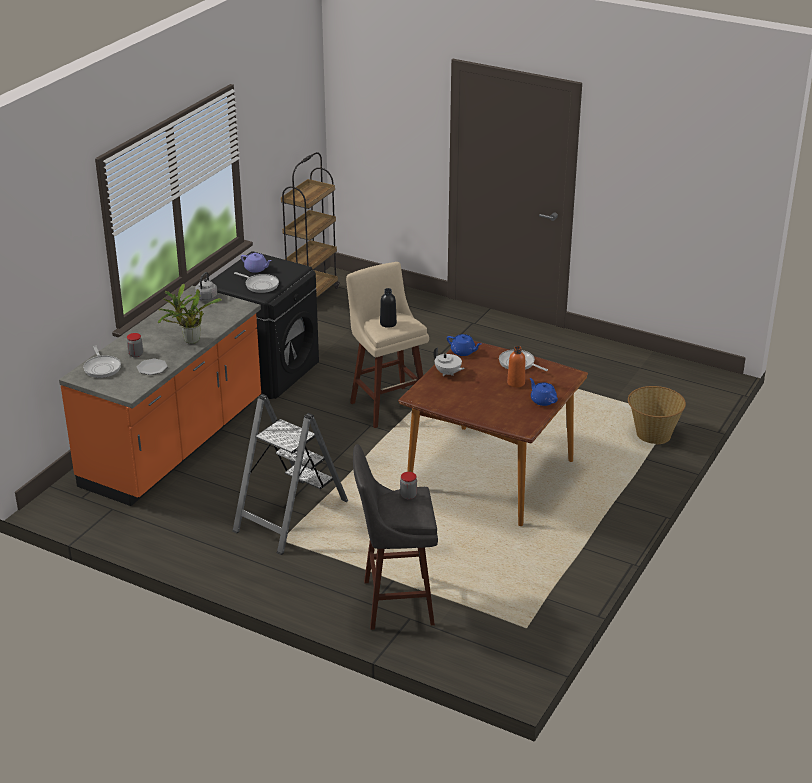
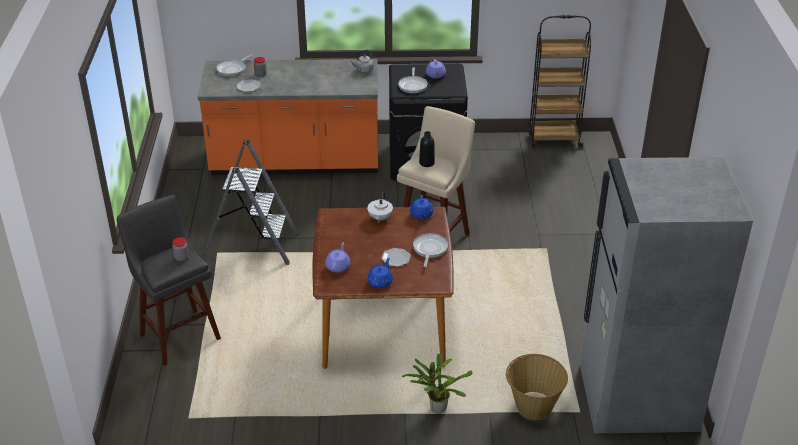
camera: 60 degrees right, 5 degrees up
potted plant [158,284,222,344] -> potted plant moved to [402,354,472,414]
orange bottle [507,346,525,388] -> plate [381,248,411,267]
none -> purple teapot [325,242,350,273]
none -> grey fridge [580,157,753,434]

